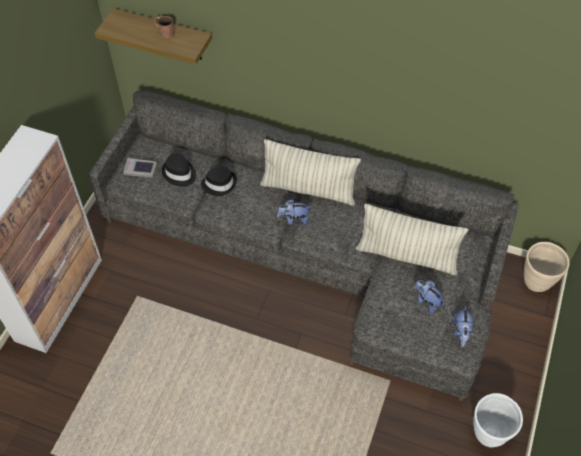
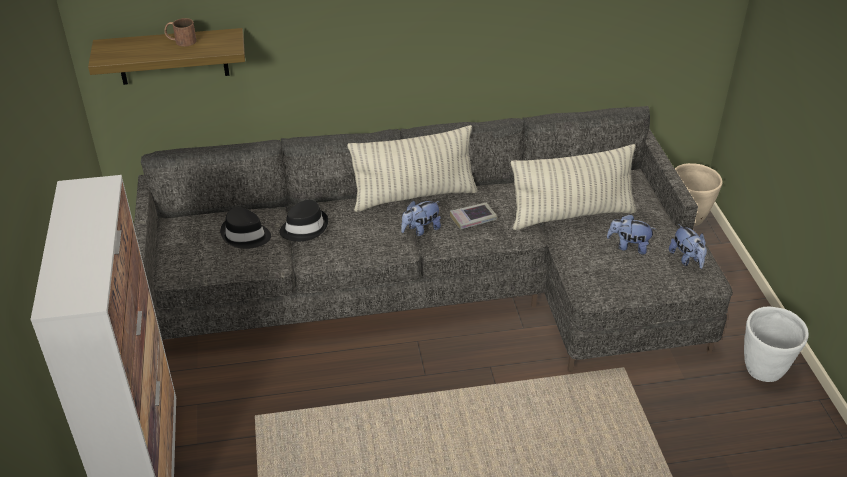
camera: 30 degrees left, 15 degrees down
book [123,158,157,178] -> book moved to [450,203,497,230]

